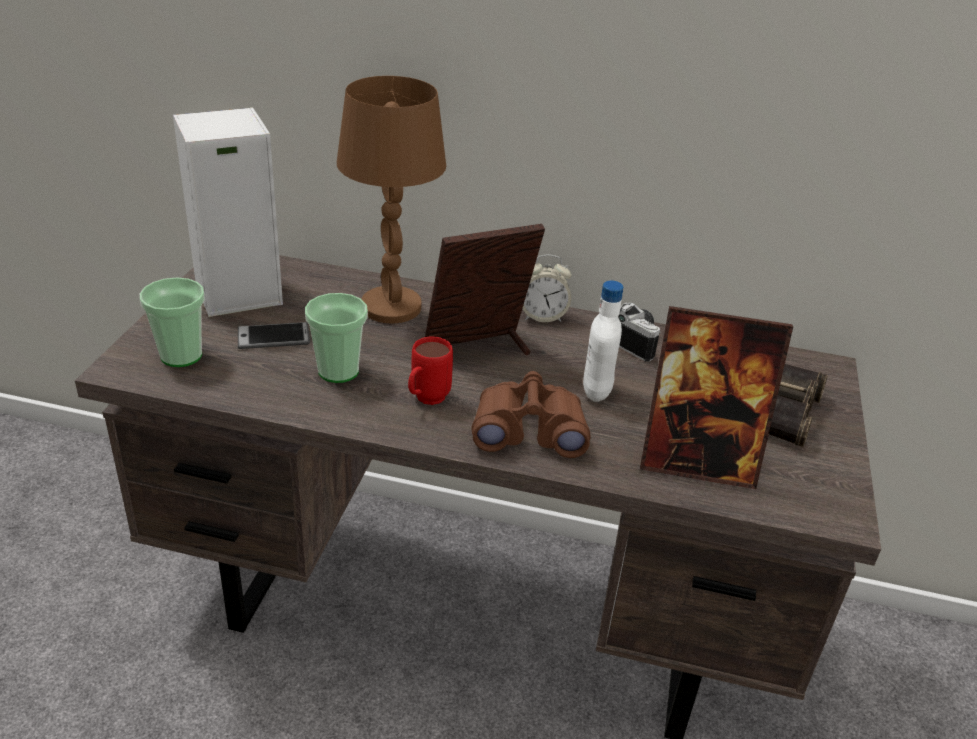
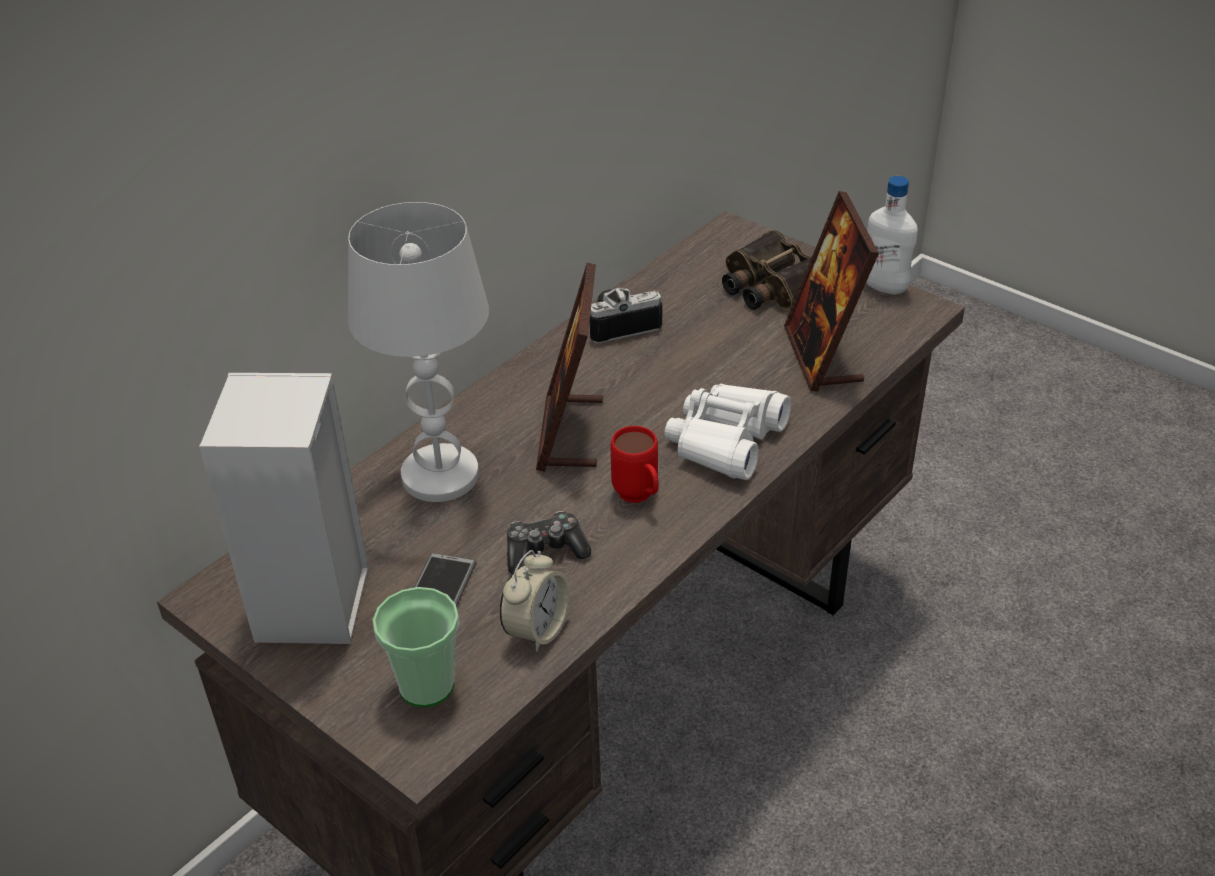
camera: 60 degrees left, 5 degrees up
cup [305,293,368,383] -> game controller [507,511,591,573]
brown table lamp [337,76,446,323] -> white table lamp [348,202,489,502]
brown binoculars [471,371,591,458] -> white binoculars [665,384,791,480]
alarm clock [522,255,572,322] -> alarm clock moved to [500,550,570,652]
white bottle [583,281,624,402] -> white bottle moved to [866,176,918,294]
picture frame [640,306,793,489] -> picture frame turned 135 degrees clockwise [784,191,879,392]

